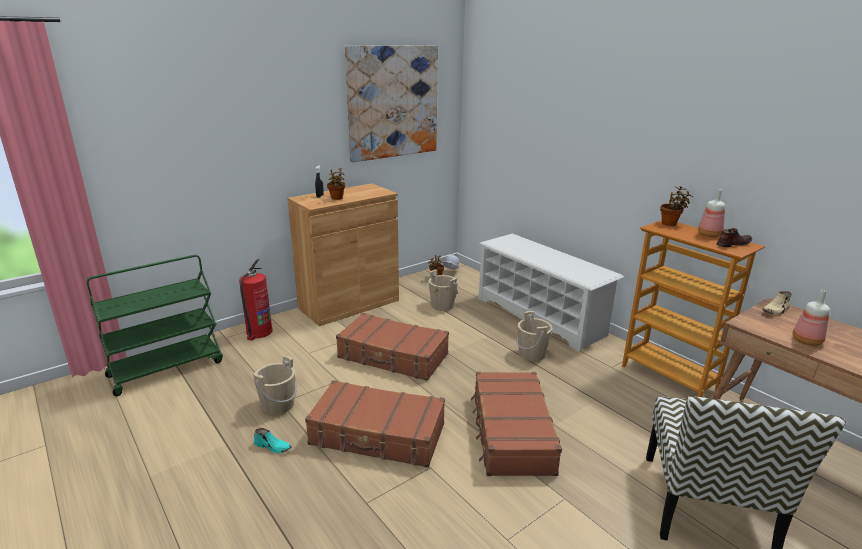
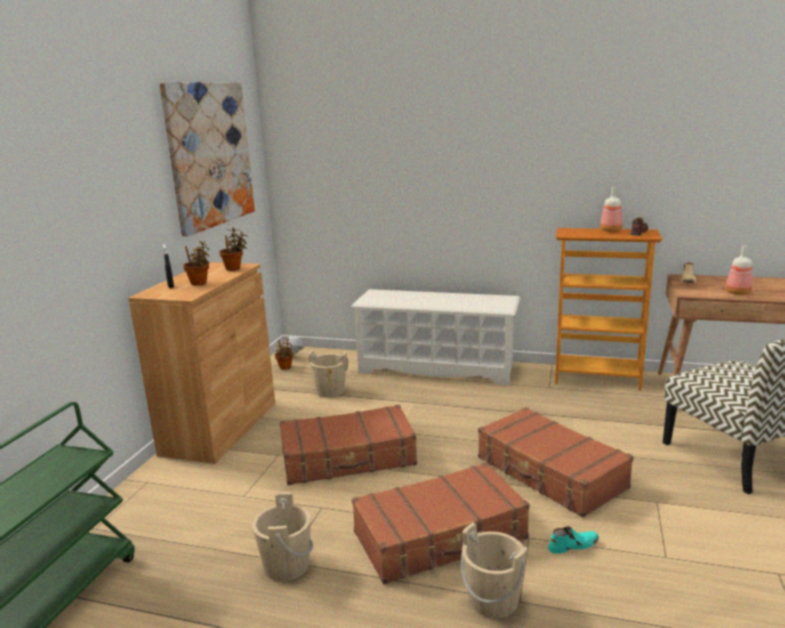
camera: 35 degrees left, 5 degrees down
fire extinguisher [239,259,273,340] -> none
turquoise shoe [254,428,291,453] -> turquoise shoe moved to [548,526,599,554]
beige bucket [517,311,552,361] -> beige bucket moved to [461,522,527,618]
potted plant [660,186,693,226] -> potted plant moved to [219,228,248,271]

